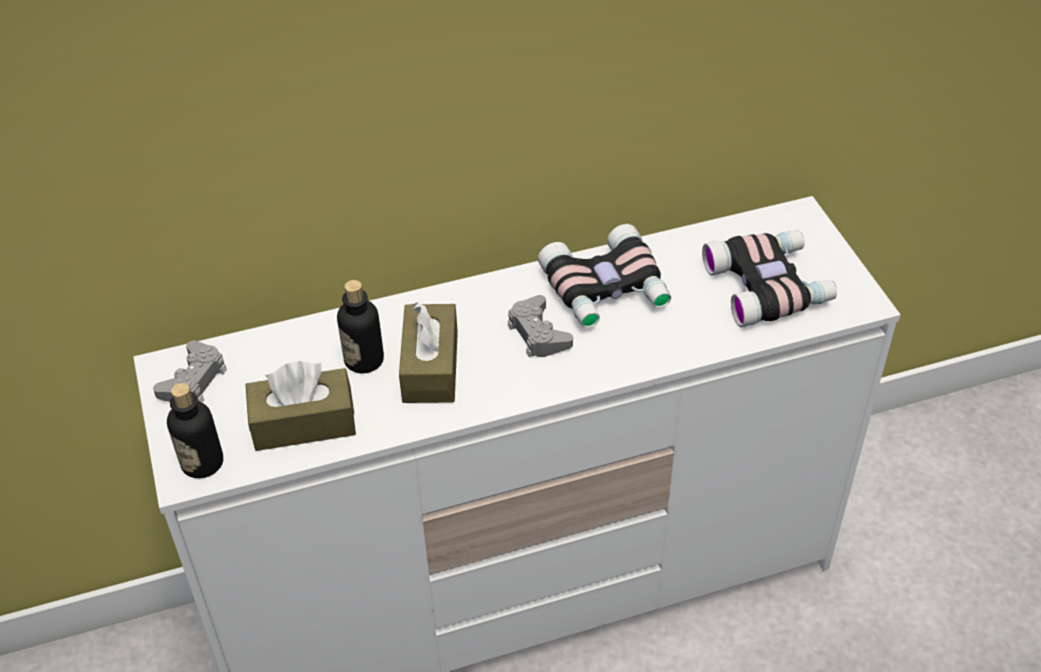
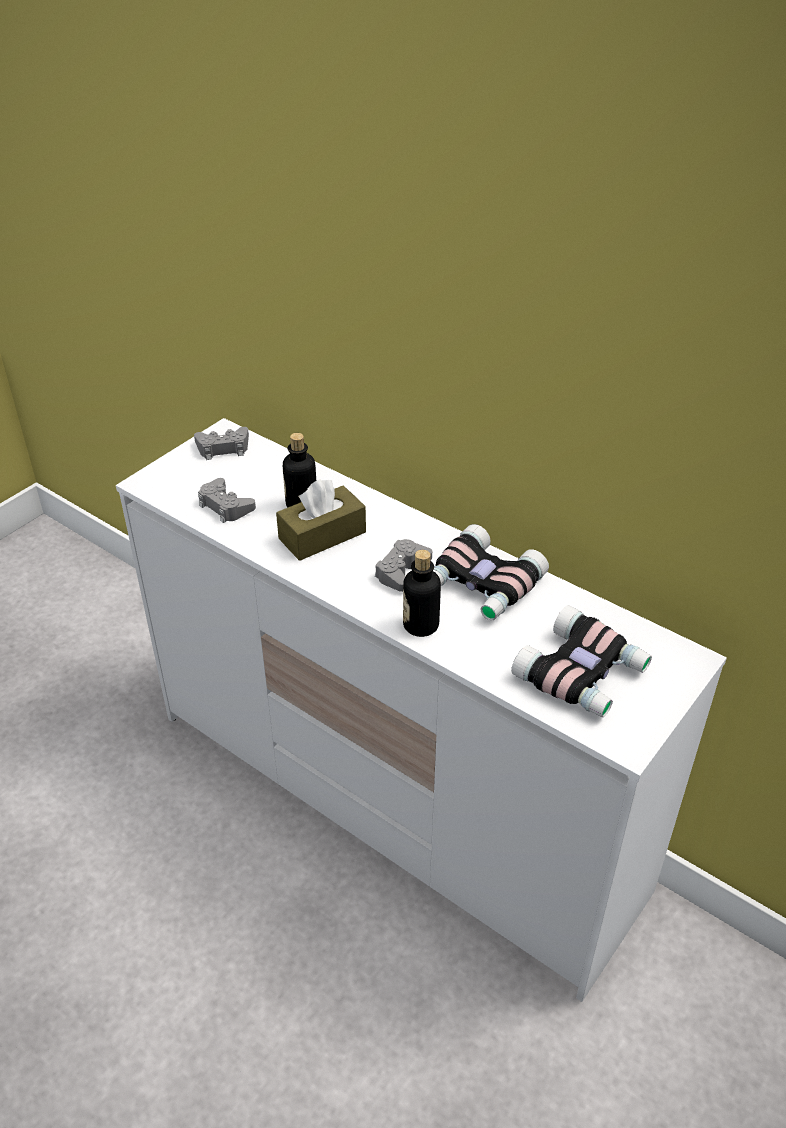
camera: 55 degrees right, 5 degrees down
bottle [167,383,223,478] -> bottle moved to [403,550,441,637]
brown tissue box [245,361,356,451] -> grey game controller [198,478,256,523]

